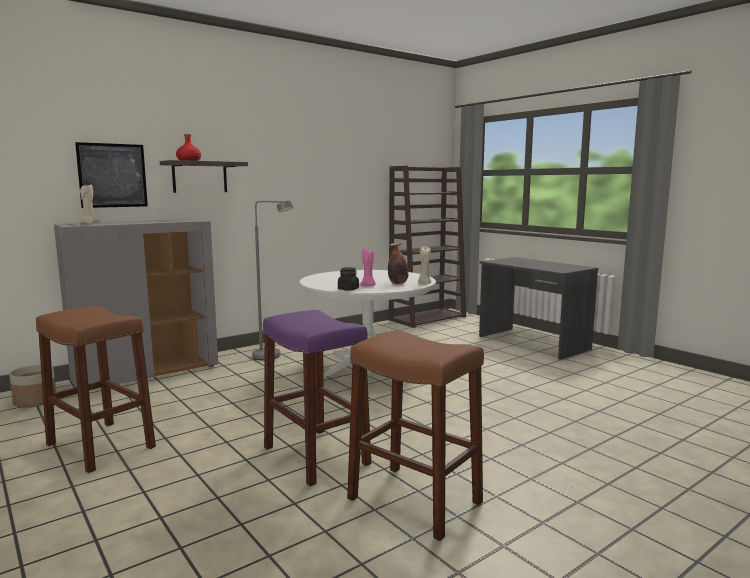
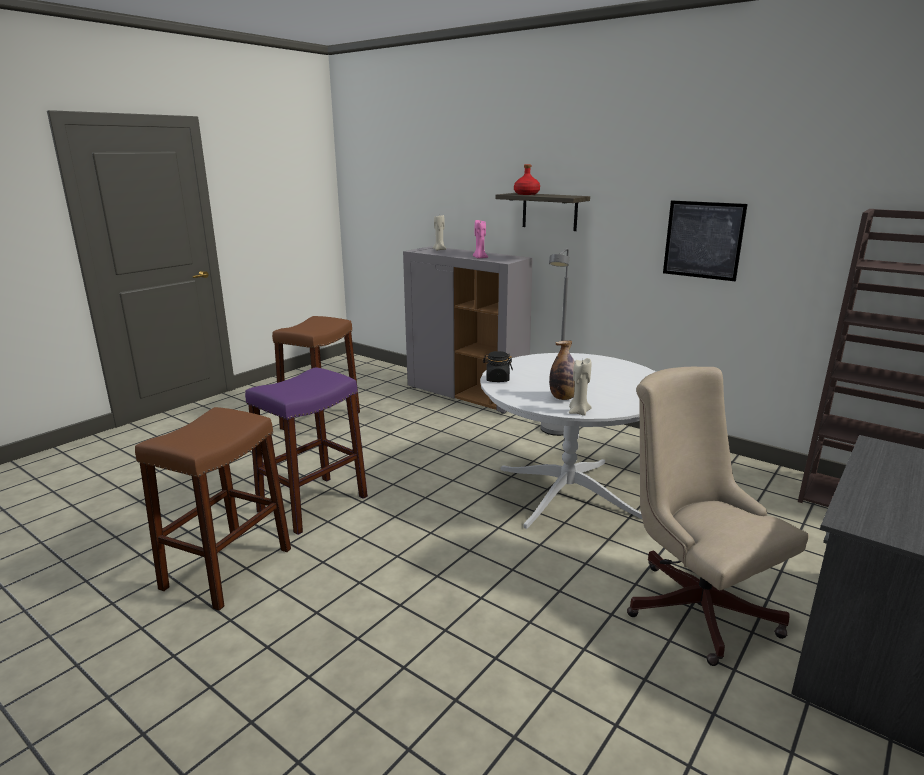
camera: 75 degrees right, 10 degrees up
planter [9,365,56,408] -> none
picture [75,142,148,208] -> picture moved to [663,201,748,281]
pink candle [360,249,375,286] -> pink candle moved to [473,219,488,259]
none -> beige office chair [627,367,809,666]

